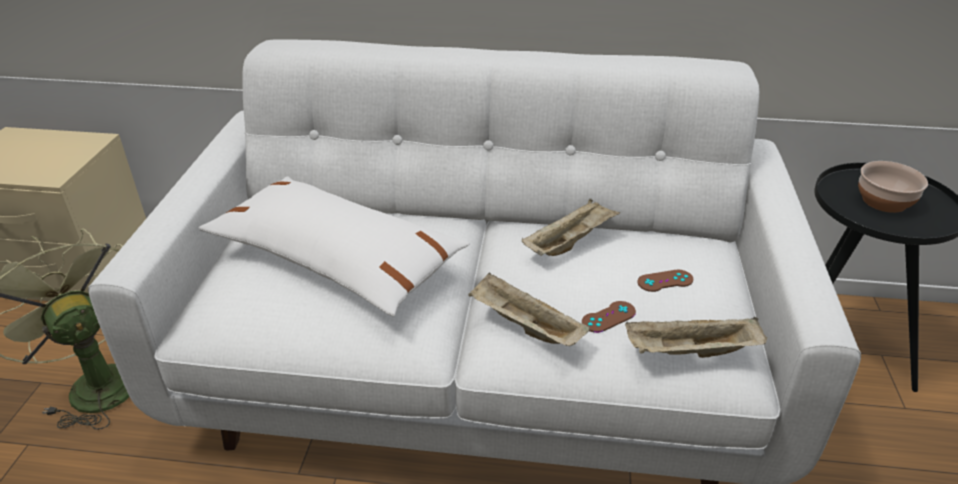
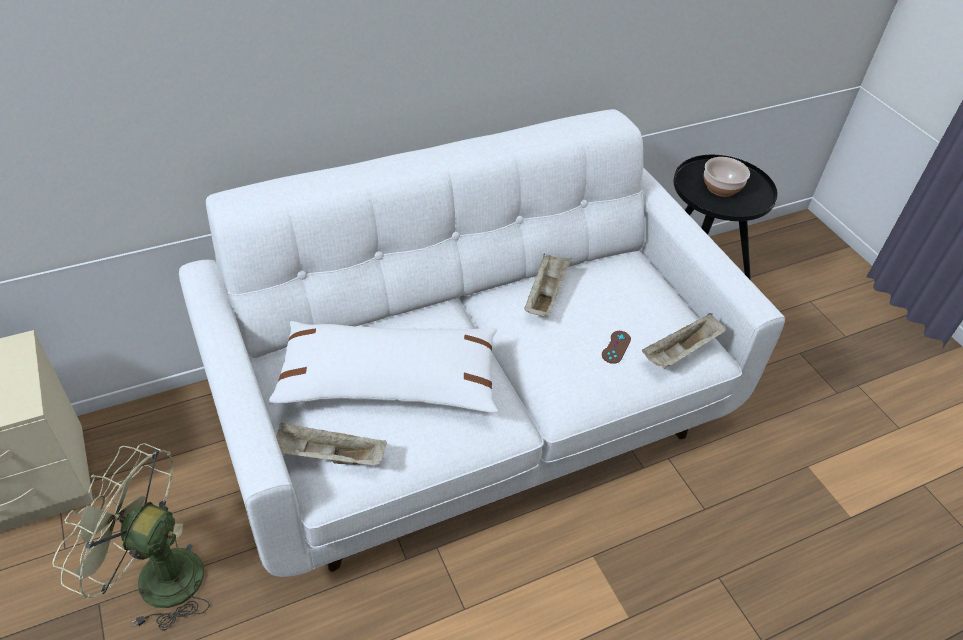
camera: 35 degrees left, 10 degrees up
beige tray [468,272,590,346] -> beige tray moved to [276,422,387,466]
brown game controller [637,270,693,292] -> none

